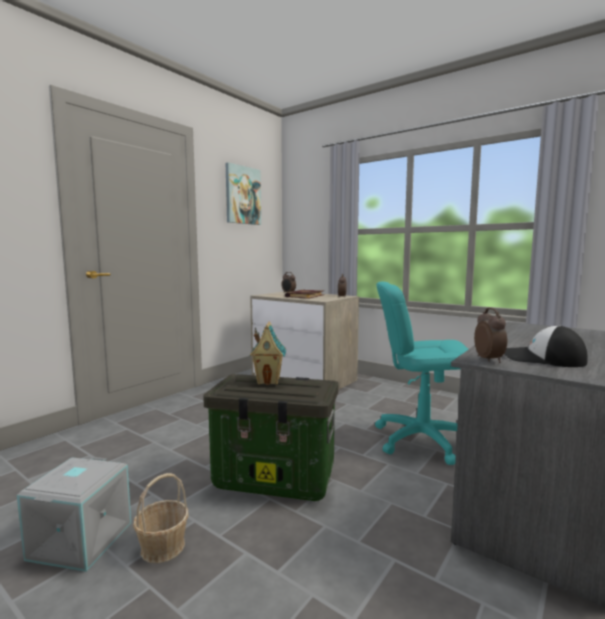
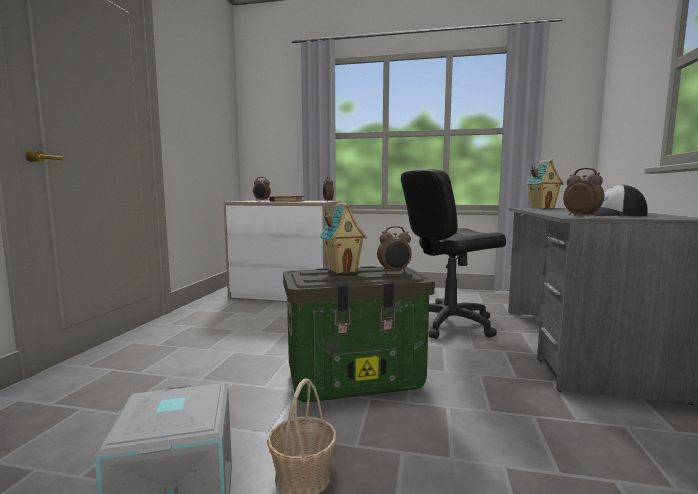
camera: 25 degrees left, 0 degrees up
picture [226,162,261,225] -> none
turquoise office chair [375,281,469,465] -> black office chair [401,169,506,339]
none -> alarm clock [377,226,412,273]
none -> toy house [526,159,564,208]

